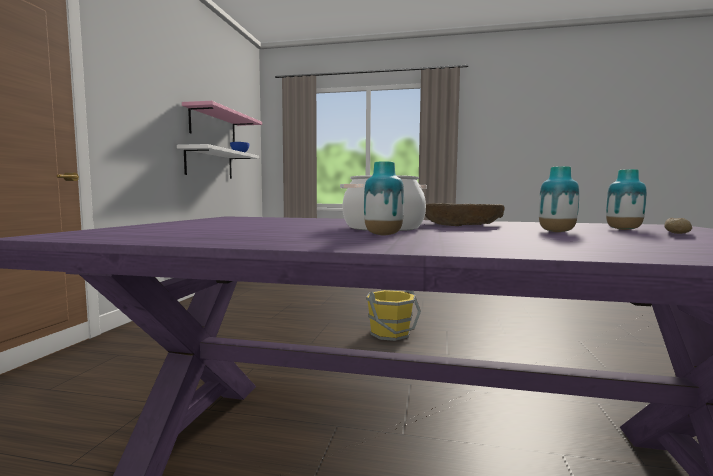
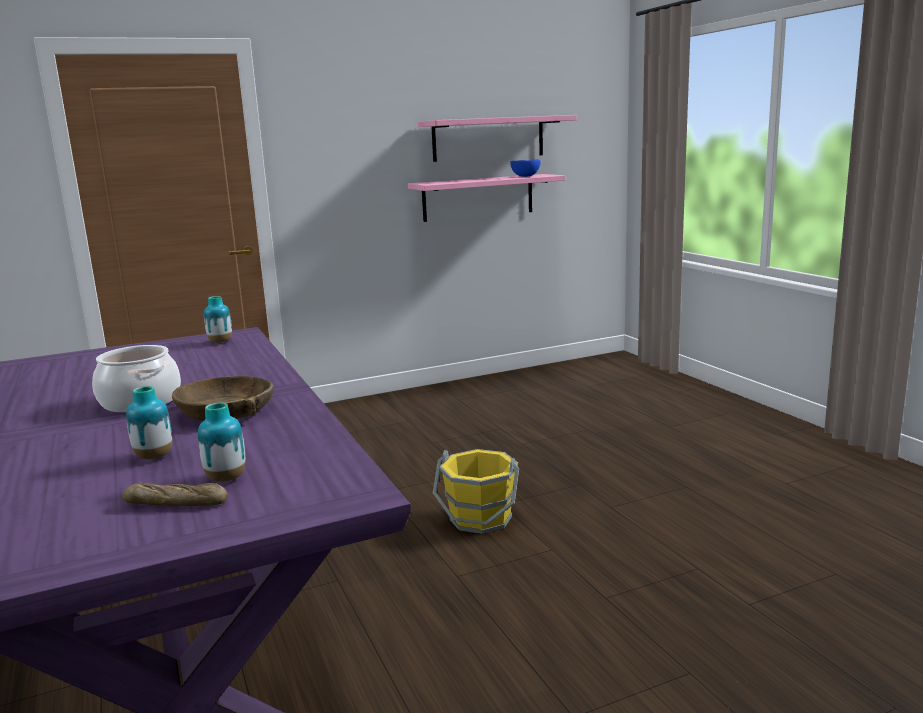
camera: 55 degrees right, 10 degrees up
white shelf [177,144,259,179] -> pink shelf [408,174,565,222]
vase [364,161,404,235] -> vase moved to [204,296,232,343]

